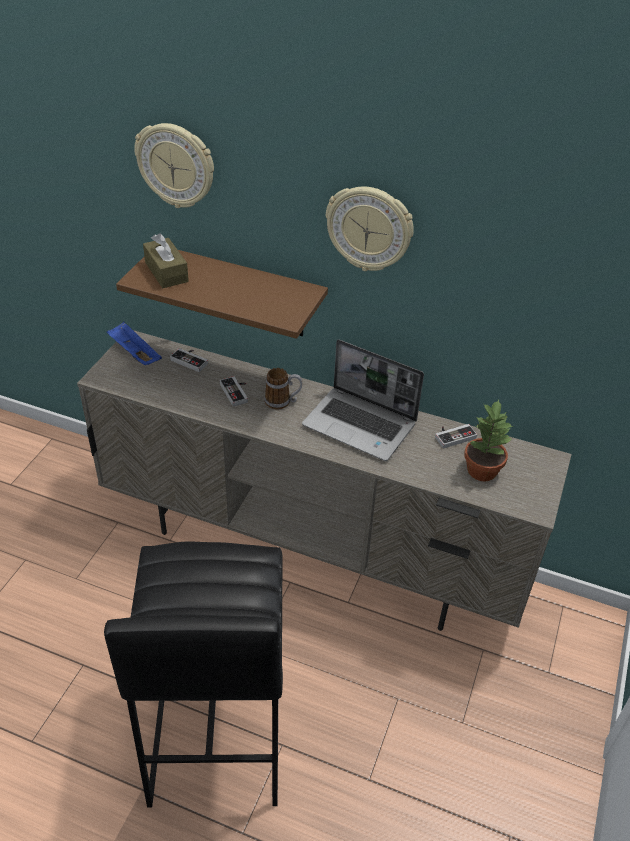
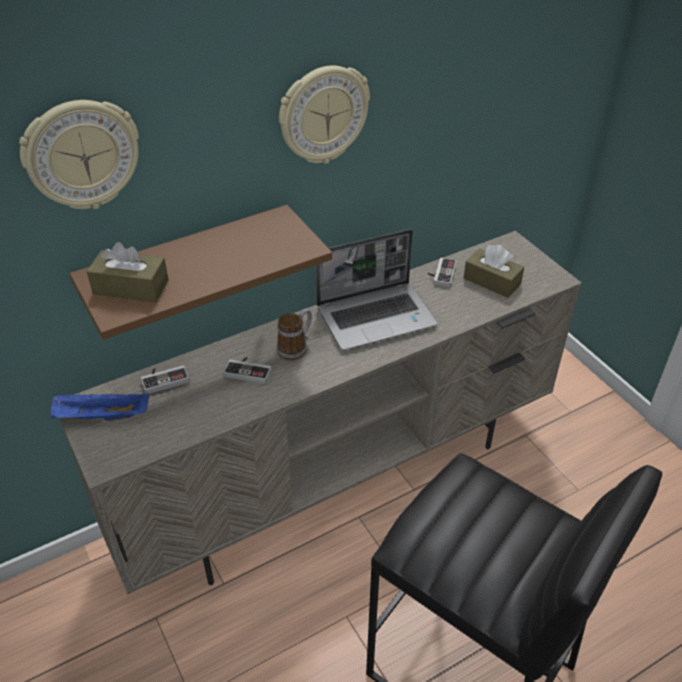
camera: 50 degrees left, 0 degrees up
potted plant [464,399,512,482] -> brown tissue box [464,245,524,298]

